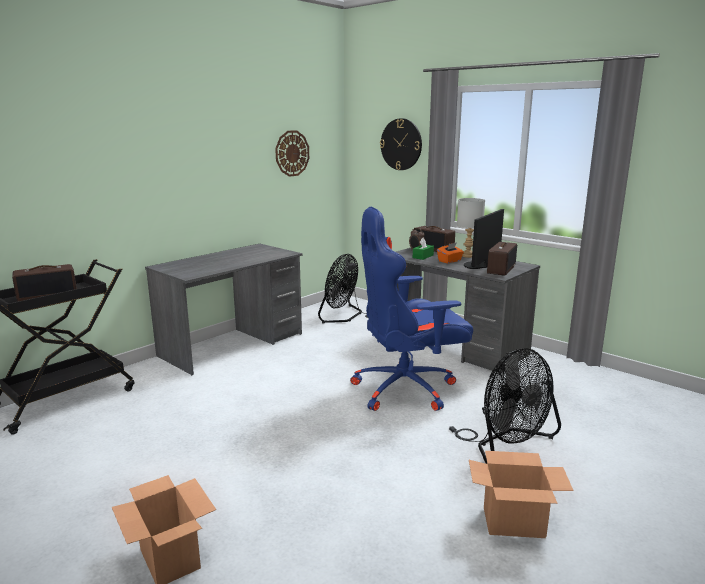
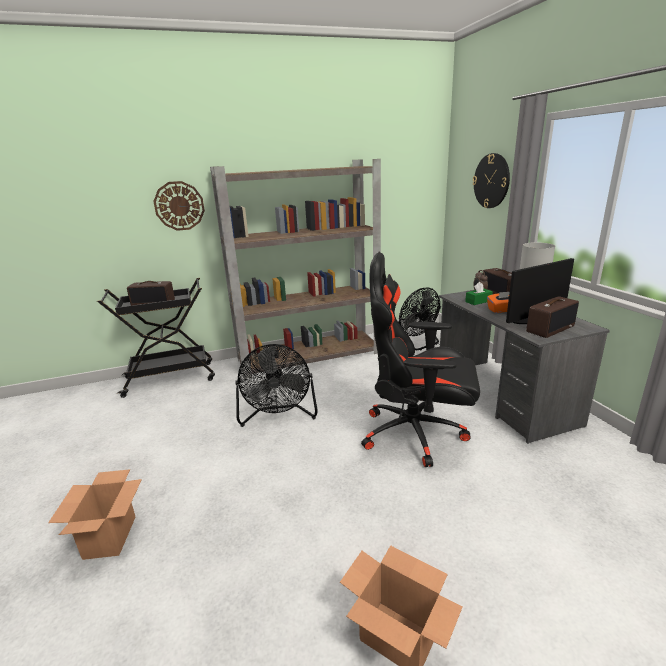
camera: 30 degrees right, 5 degrees up
grey desk [145,244,303,375] -> brown bookcase [210,159,381,379]
wall clock [275,130,309,177] -> wall clock moved to [153,181,205,231]
blue office chair [350,207,473,411] -> black office chair [361,252,480,467]
black fan [449,348,561,464] -> black fan moved to [235,344,318,427]

